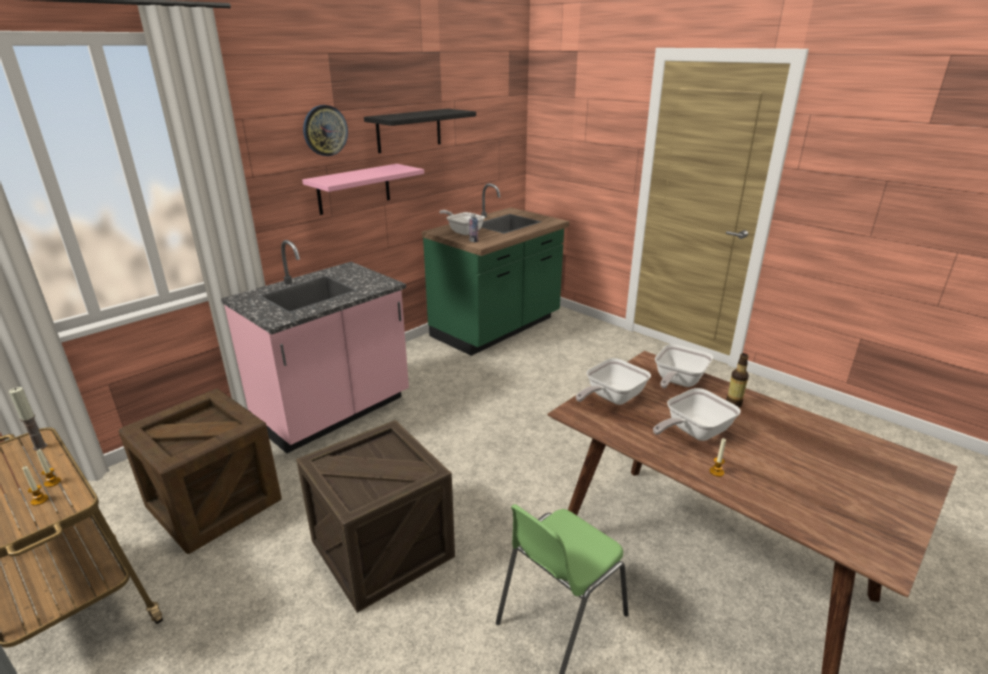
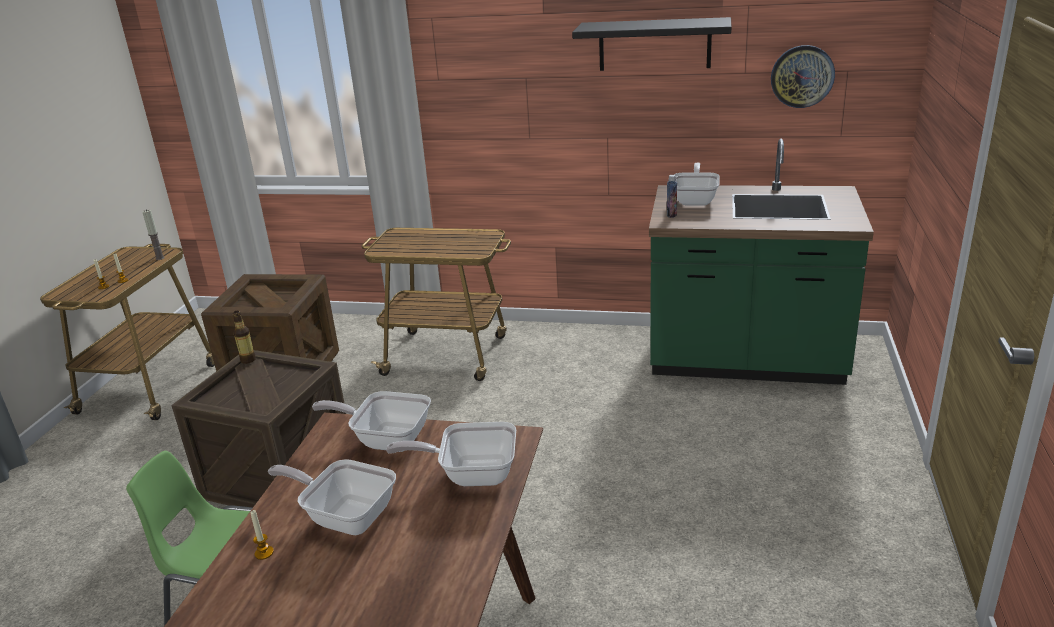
camera: 60 degrees right, 0 degrees up
pink counter [221,240,409,454] -> cart [362,228,511,381]
pink shelf [302,164,424,215] -> none
wall clock [303,105,348,156] -> wall clock moved to [771,45,835,108]
bottle [726,353,749,407] -> bottle moved to [233,311,256,364]

